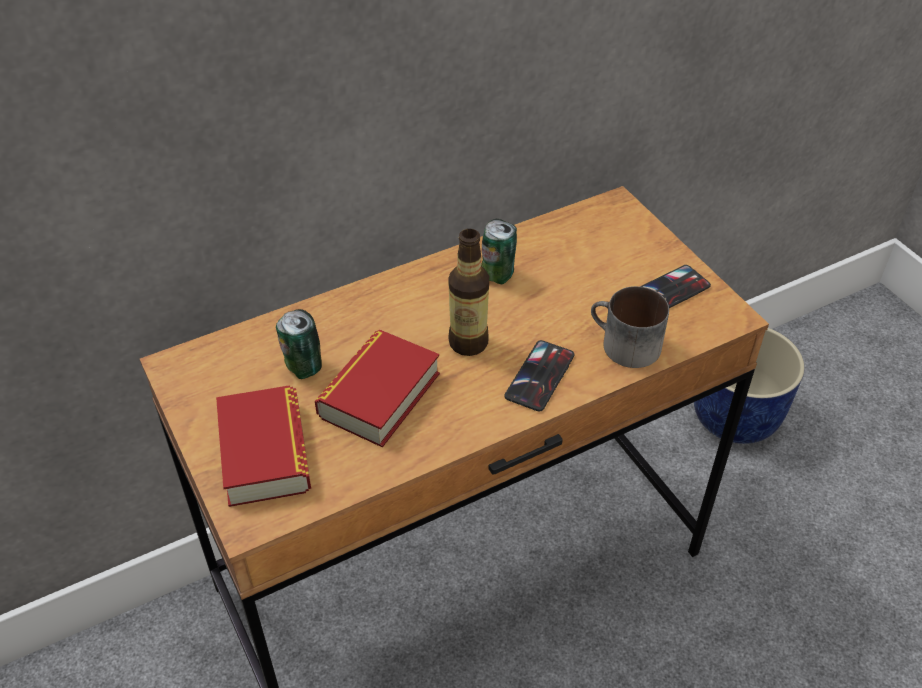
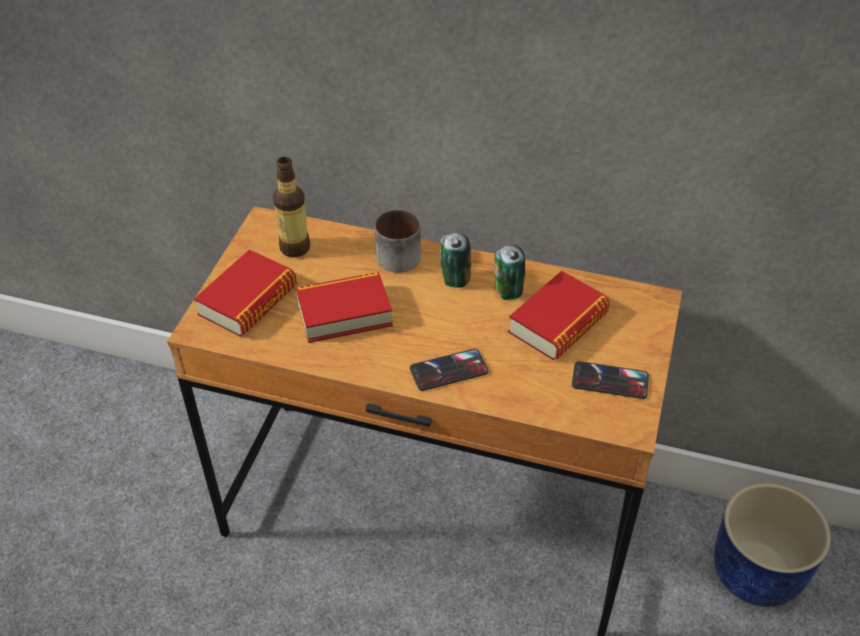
camera: 45 degrees right, 0 degrees up
can [276,309,322,379] -> can moved to [440,233,471,288]
bottle [448,229,489,356] -> bottle moved to [273,157,310,257]
mug [591,286,669,368] -> mug moved to [375,210,421,273]
none -> book [508,271,610,360]

